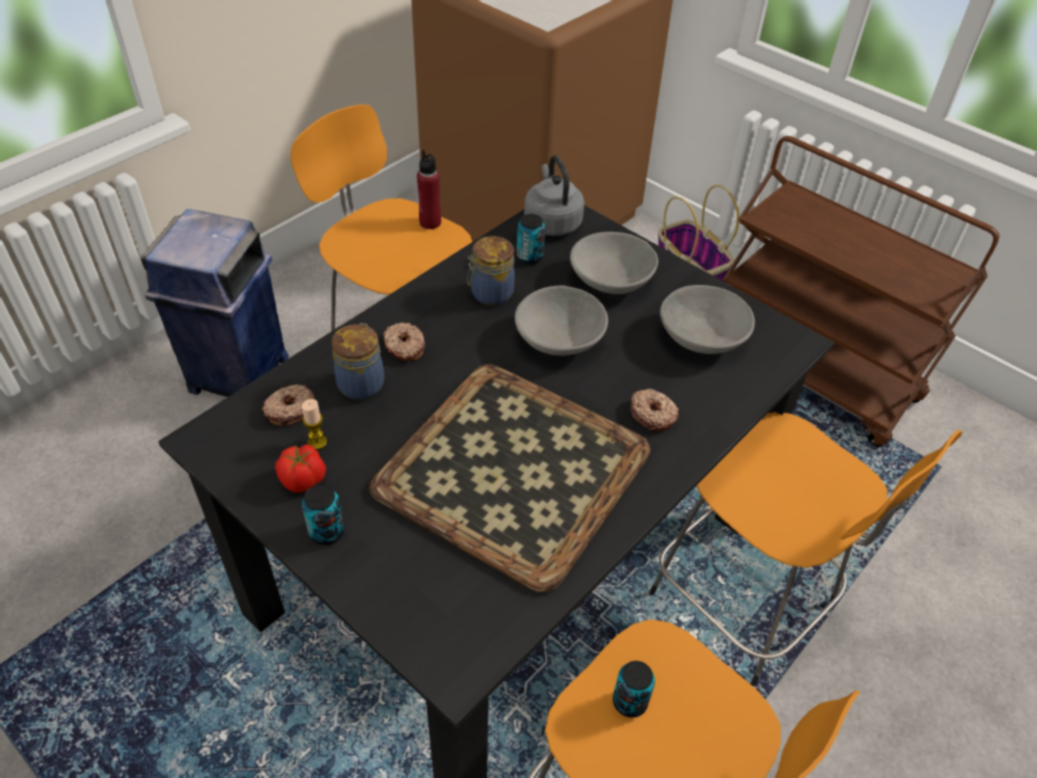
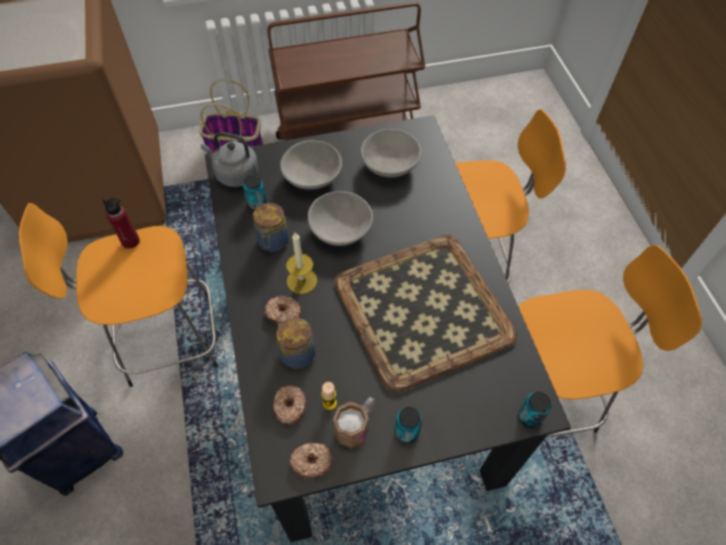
camera: 55 degrees left, 10 degrees up
tomato [275,444,326,493] -> mug [333,397,375,449]
can [613,661,655,718] -> can moved to [518,392,551,428]
donut [631,389,679,431] -> donut moved to [289,443,332,478]
none -> candle [286,233,317,294]

